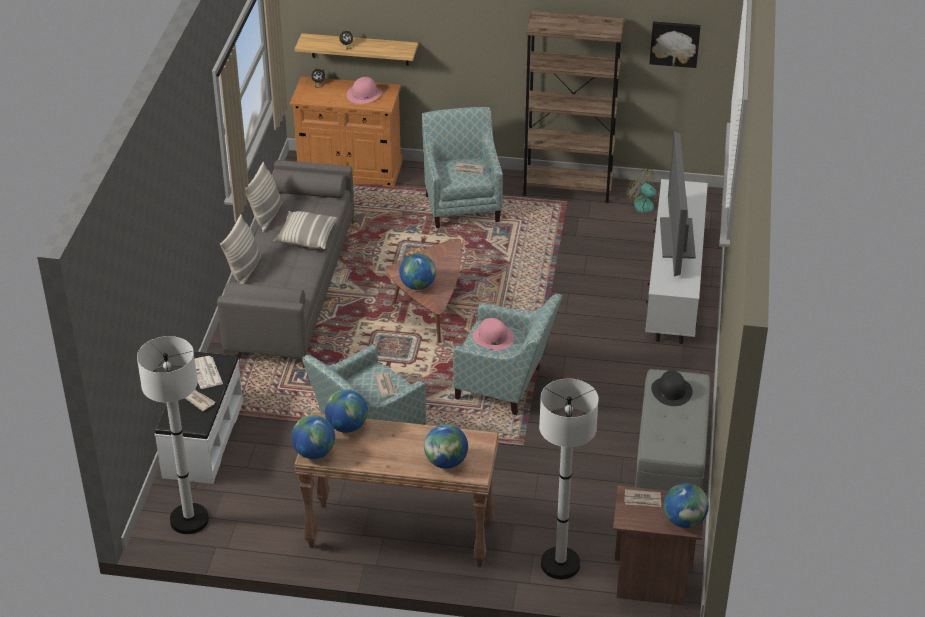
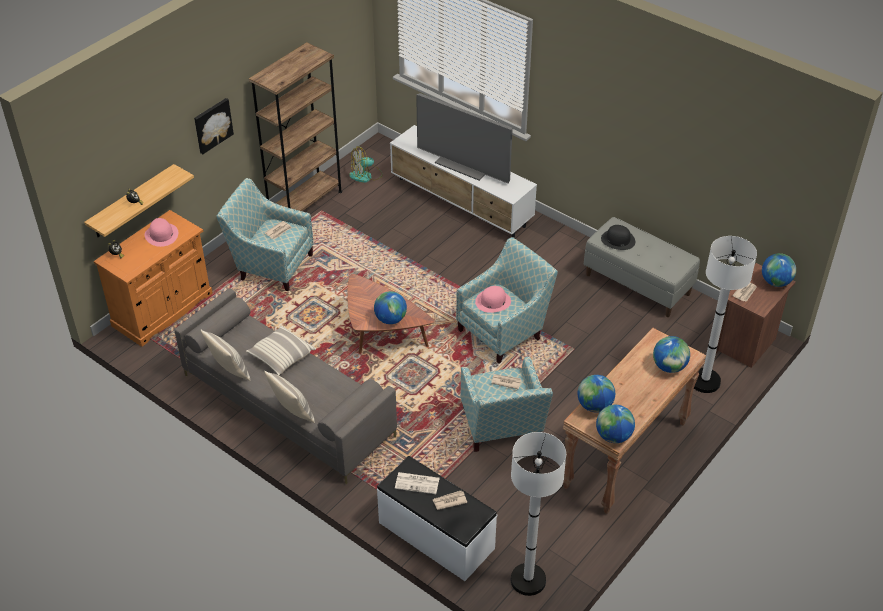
camera: 60 degrees left, 5 degrees up
picture [649,21,701,68] -> picture moved to [194,98,234,154]

